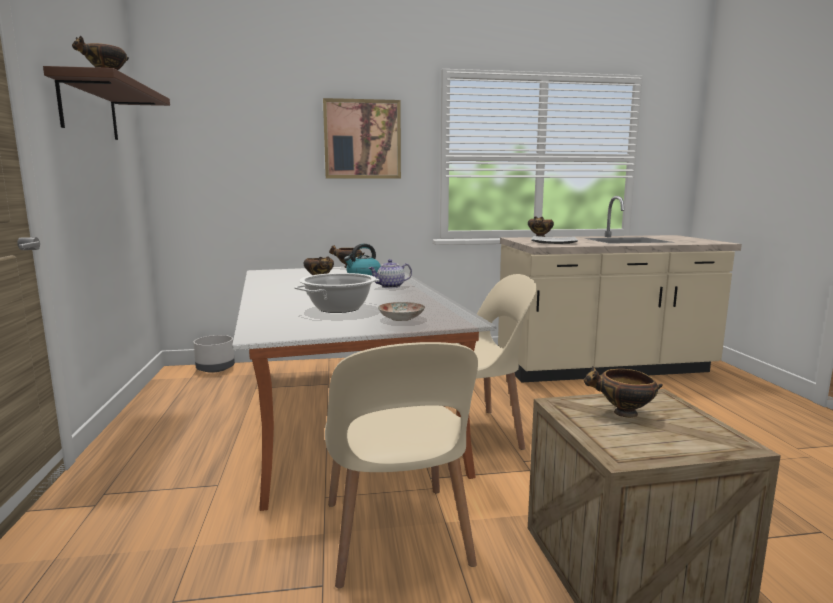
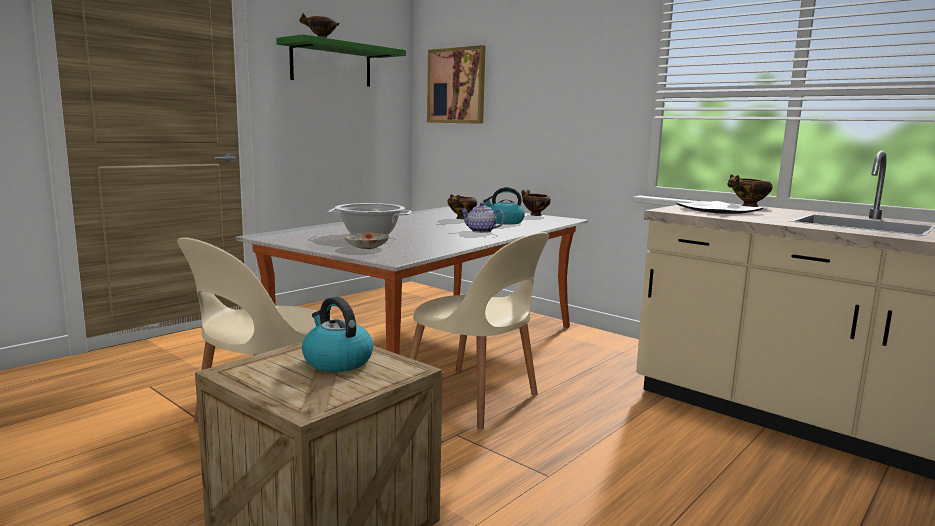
camera: 50 degrees right, 0 degrees up
brown shelf [43,66,170,140] -> green shelf [276,34,406,87]
grey planter [194,335,235,373] -> none
picture [323,98,401,179] -> picture moved to [427,45,485,124]
bowl [584,366,663,418] -> kettle [302,297,373,372]

